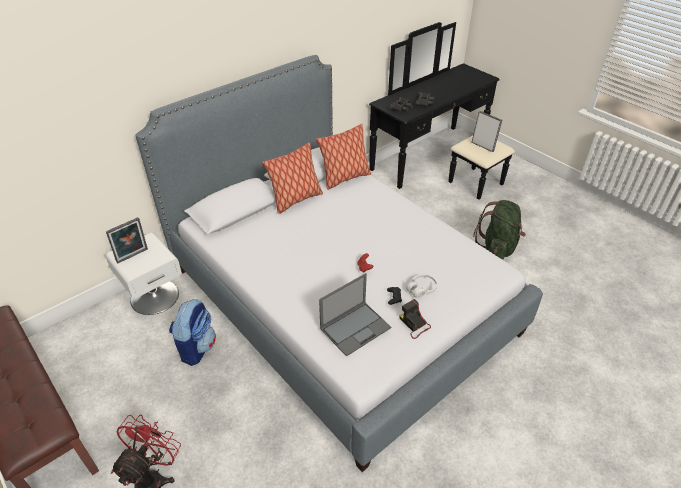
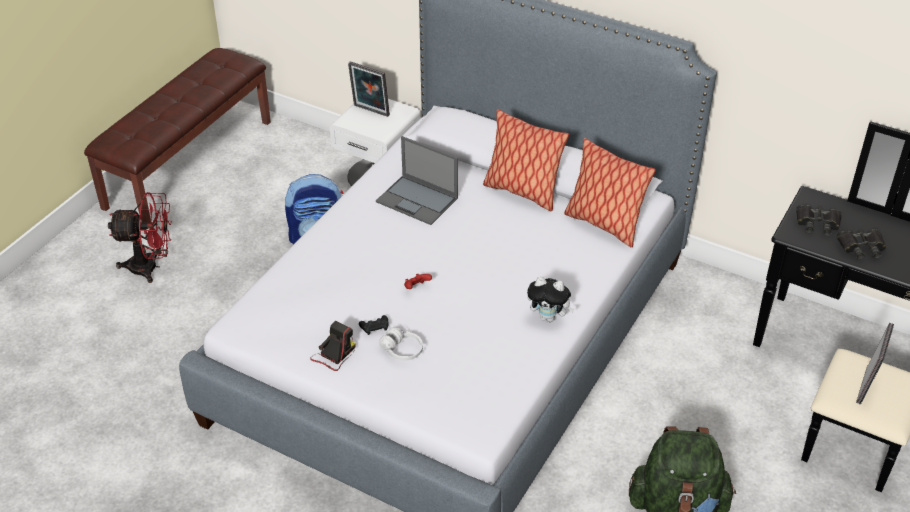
camera: 70 degrees right, 0 degrees up
laptop [319,273,391,357] -> laptop moved to [376,136,458,225]
none -> plush toy [527,277,575,322]

